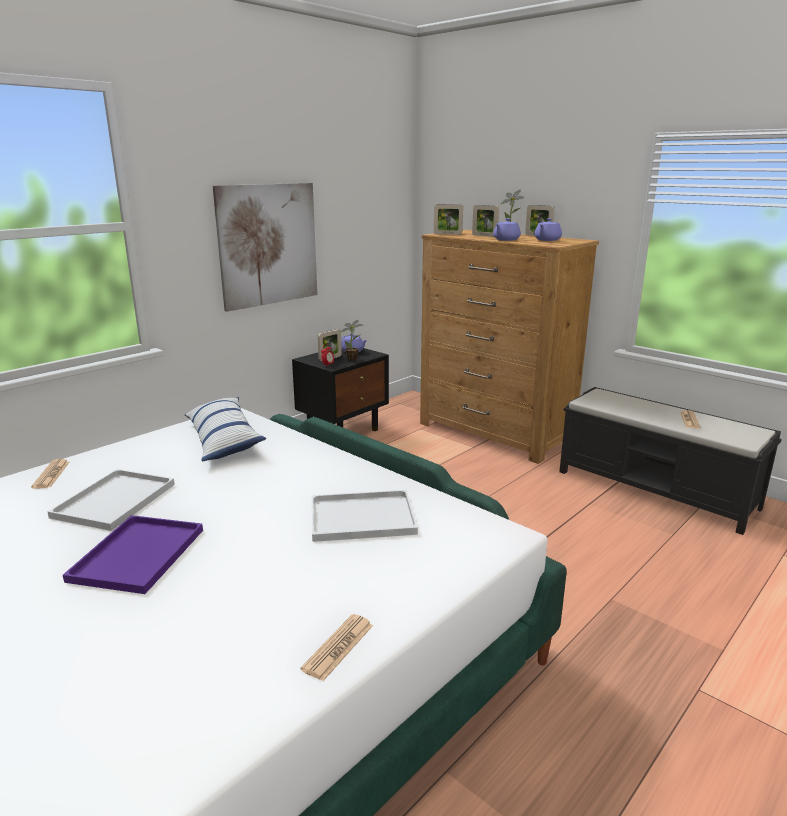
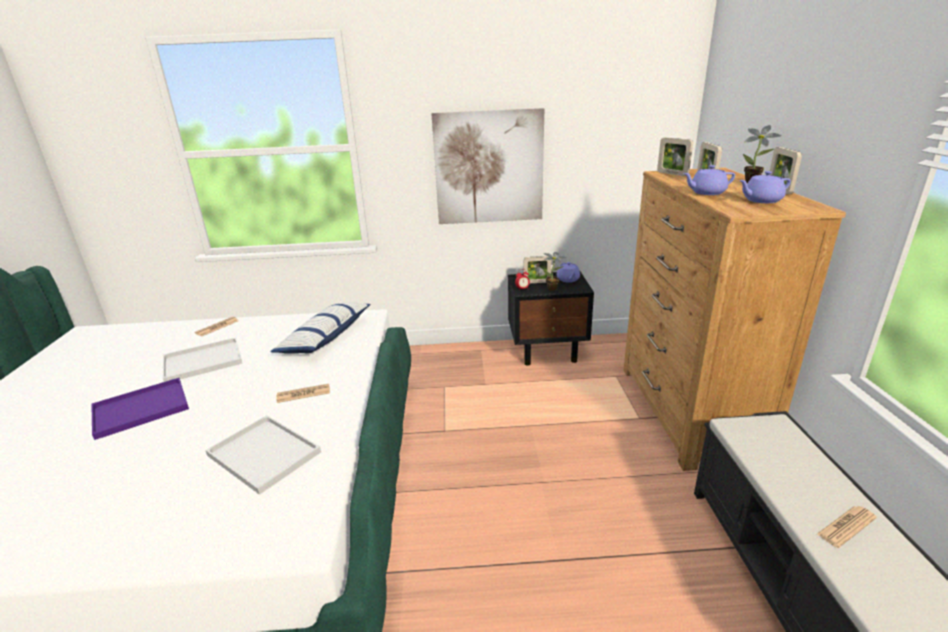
camera: 45 degrees right, 5 degrees up
newspaper [300,614,373,681] -> newspaper moved to [276,384,330,403]

